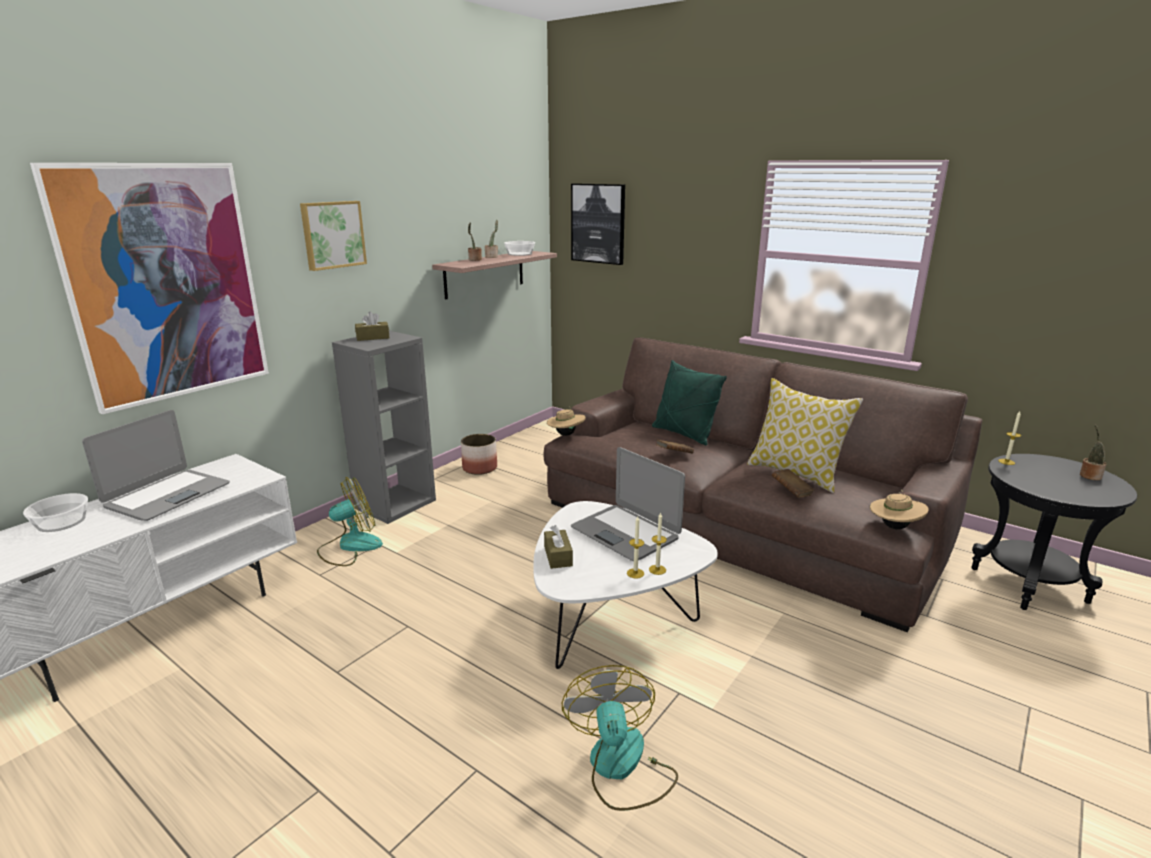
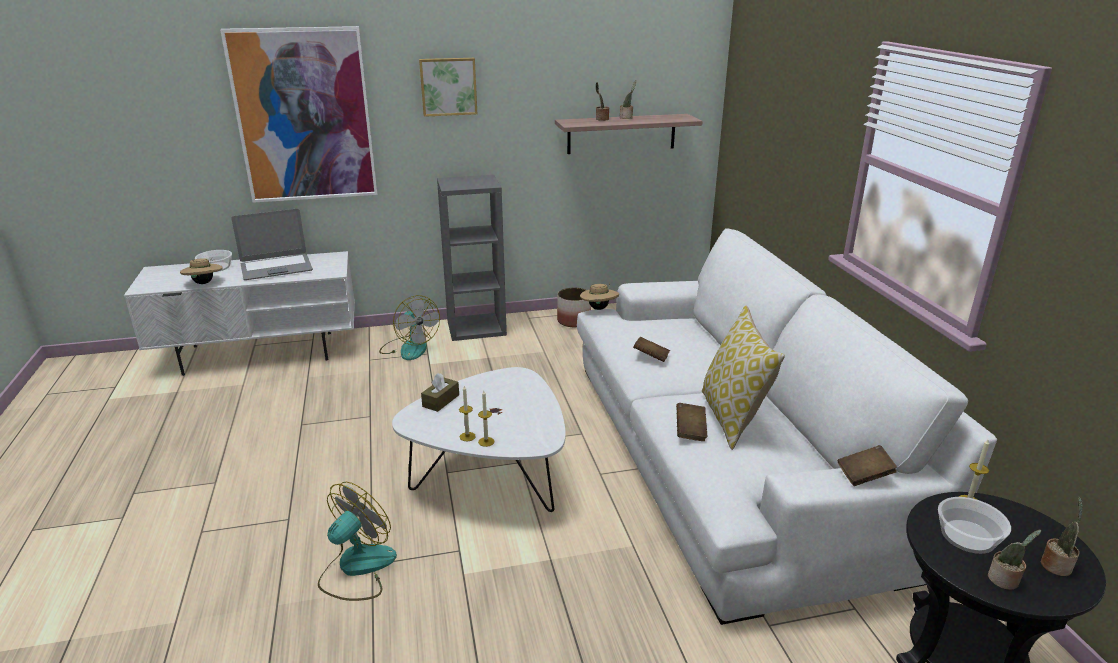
camera: 40 degrees right, 5 degrees up
fan [317,477,383,566] -> fan turned 45 degrees clockwise [379,295,440,360]
brown tissue box [355,312,389,341] -> none
bowl [504,241,535,256] -> bowl moved to [938,497,1011,554]
brown sofa [544,337,982,632] -> white sofa [577,228,997,625]
picture [571,184,625,265] -> none
laptop [571,447,685,561] -> none
green pillow [652,360,727,445] -> none
beige hat [870,490,929,529] -> beige hat moved to [180,258,223,284]
none -> brown book [838,445,897,486]
none -> potted plant [988,529,1041,590]

